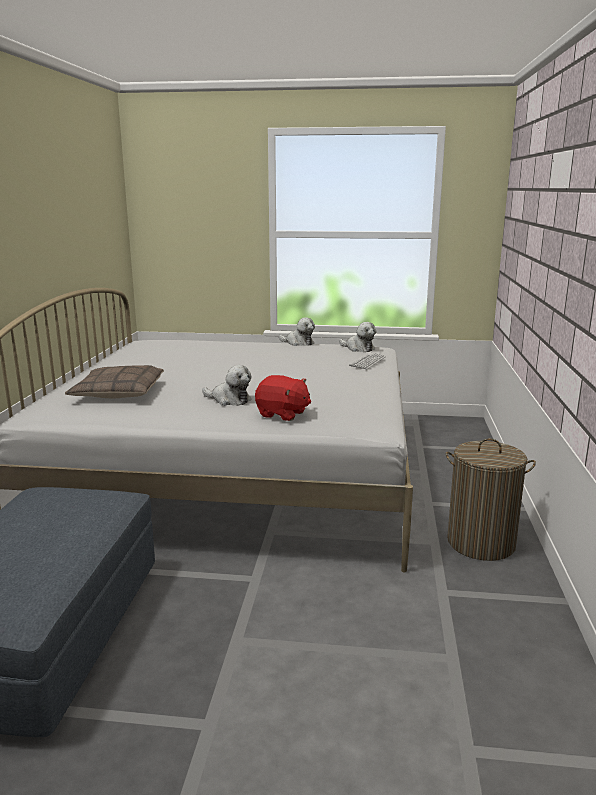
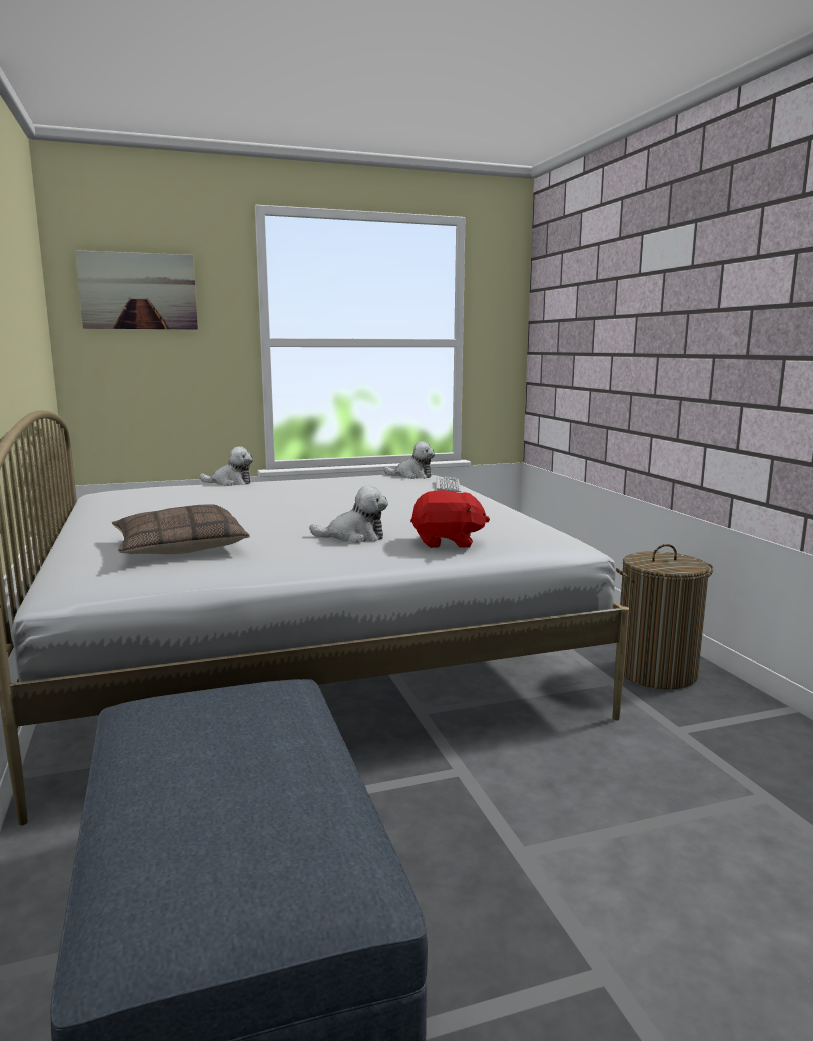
camera: 25 degrees left, 5 degrees down
plush toy [279,317,315,346] -> plush toy moved to [200,446,253,486]
none -> picture [75,250,198,330]

